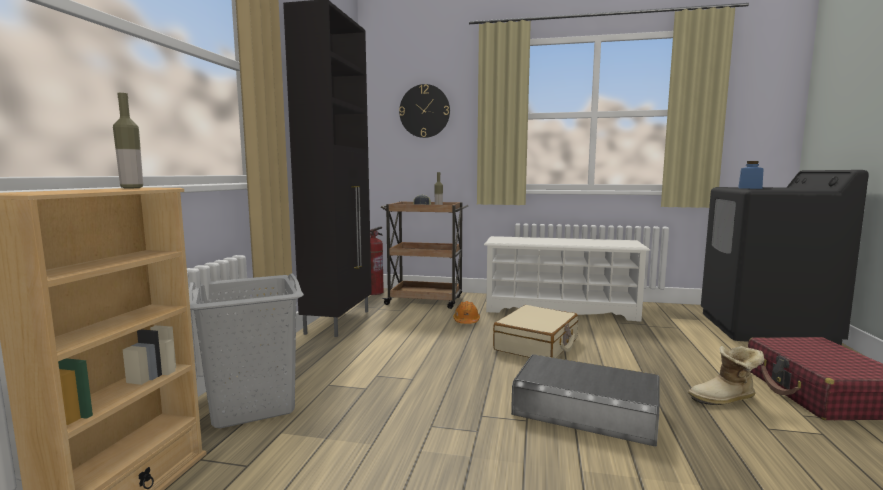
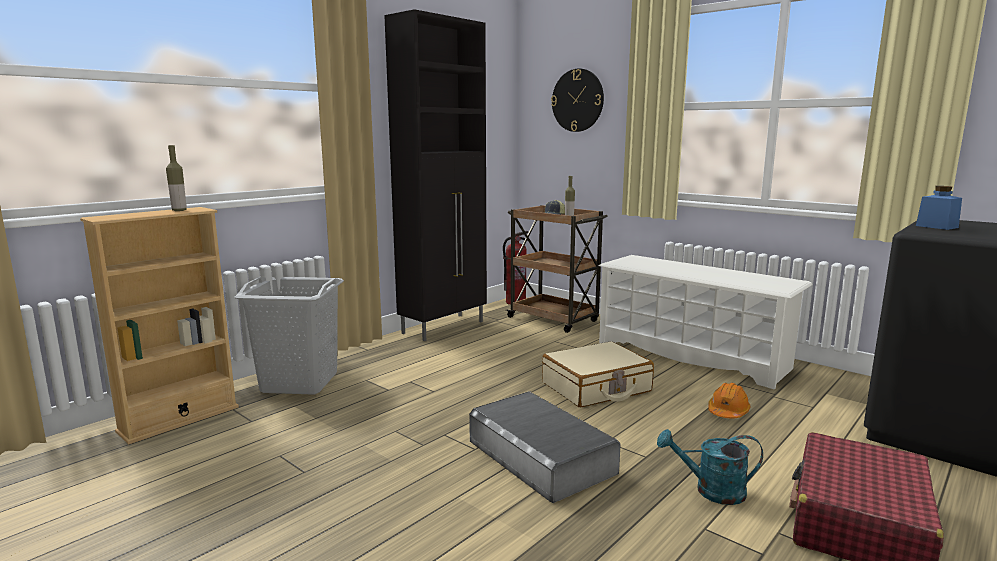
camera: 30 degrees right, 5 degrees up
orange hard hat [453,301,480,324] -> orange hard hat moved to [708,383,751,419]
boot [688,346,764,405] -> turquoise watering can [657,429,763,505]

